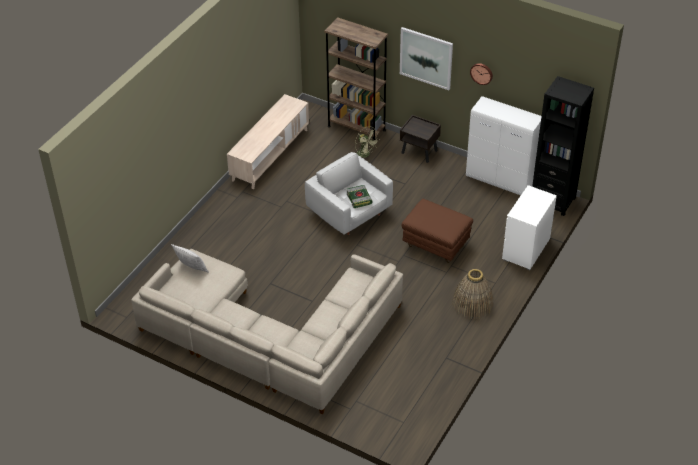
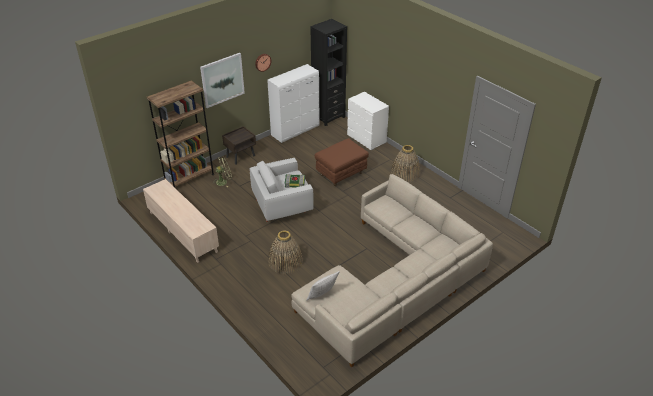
camera: 70 degrees left, 5 degrees down
none -> basket [268,231,303,274]

